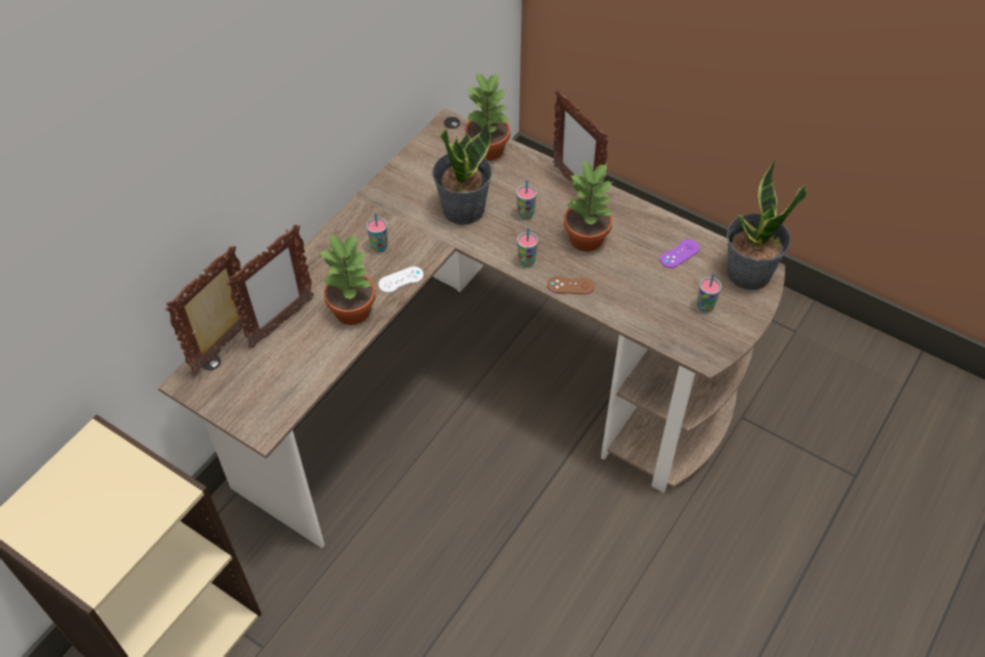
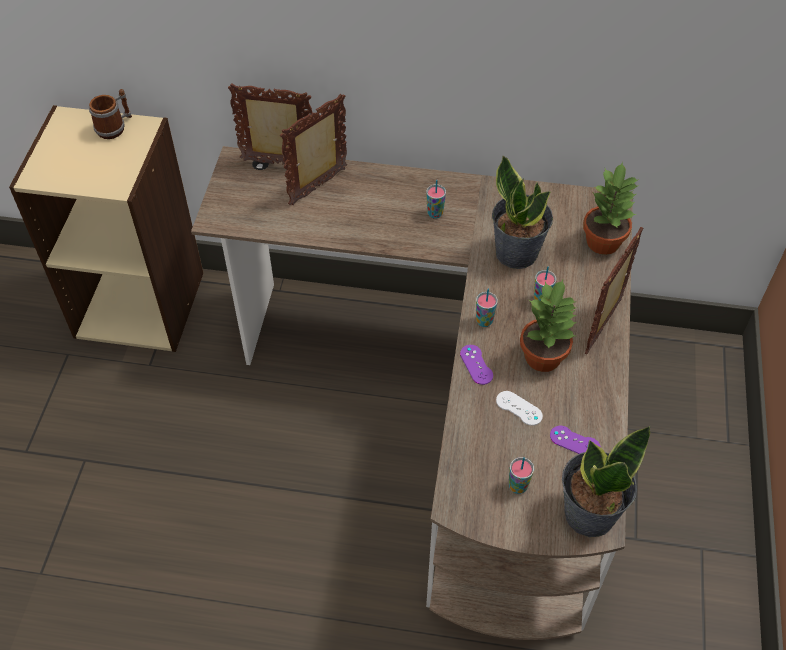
camera: 65 degrees right, 0 degrees up
picture frame [226,224,314,348] -> picture frame turned 120 degrees clockwise [280,94,347,205]
potted plant [319,233,376,325] -> none
white game controller [379,266,424,293] -> white game controller moved to [496,391,543,426]
brown game controller [547,276,595,294] -> purple game controller [460,345,493,385]
none -> mug [89,89,132,139]

